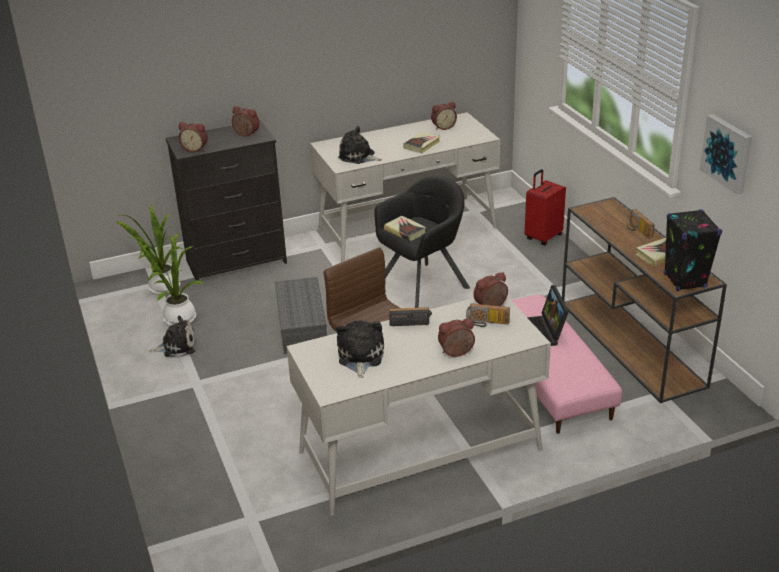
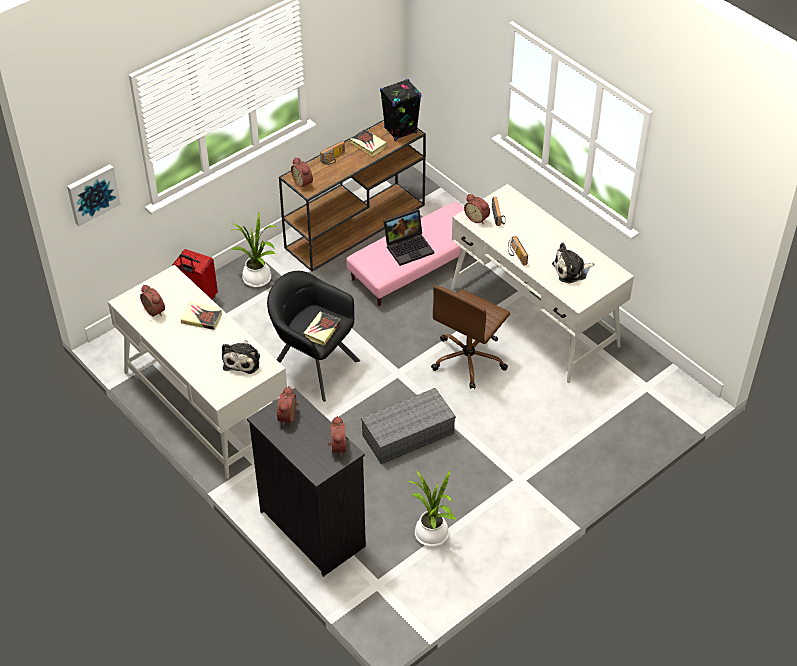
camera: 110 degrees left, 15 degrees up
potted plant [117,205,180,295] -> potted plant moved to [232,212,277,287]
plush toy [150,315,195,357] -> none
alarm clock [438,318,475,357] -> alarm clock moved to [291,157,313,189]
picture [700,114,752,194] -> picture moved to [67,164,121,226]

